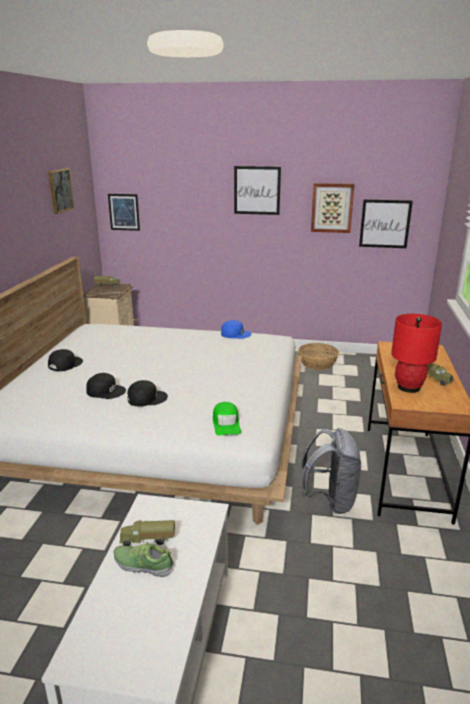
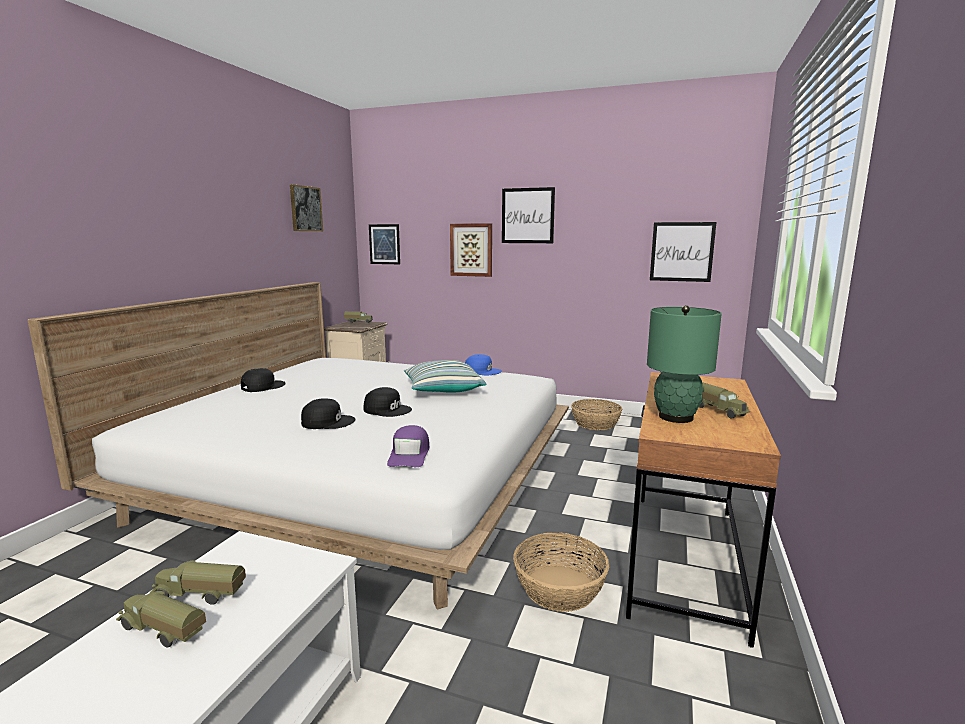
camera: 10 degrees right, 10 degrees down
black cap [86,373,126,399] -> black cap moved to [363,387,412,417]
shoe [114,542,174,577] -> toy truck [116,591,206,647]
green cap [213,402,241,436] -> purple cap [387,425,429,467]
grey backpack [302,428,361,514] -> basket [513,533,609,612]
picture [311,183,355,233] -> picture moved to [450,223,492,277]
red table lamp [391,314,442,393] -> green table lamp [647,305,722,423]
none -> pillow [404,360,486,393]

